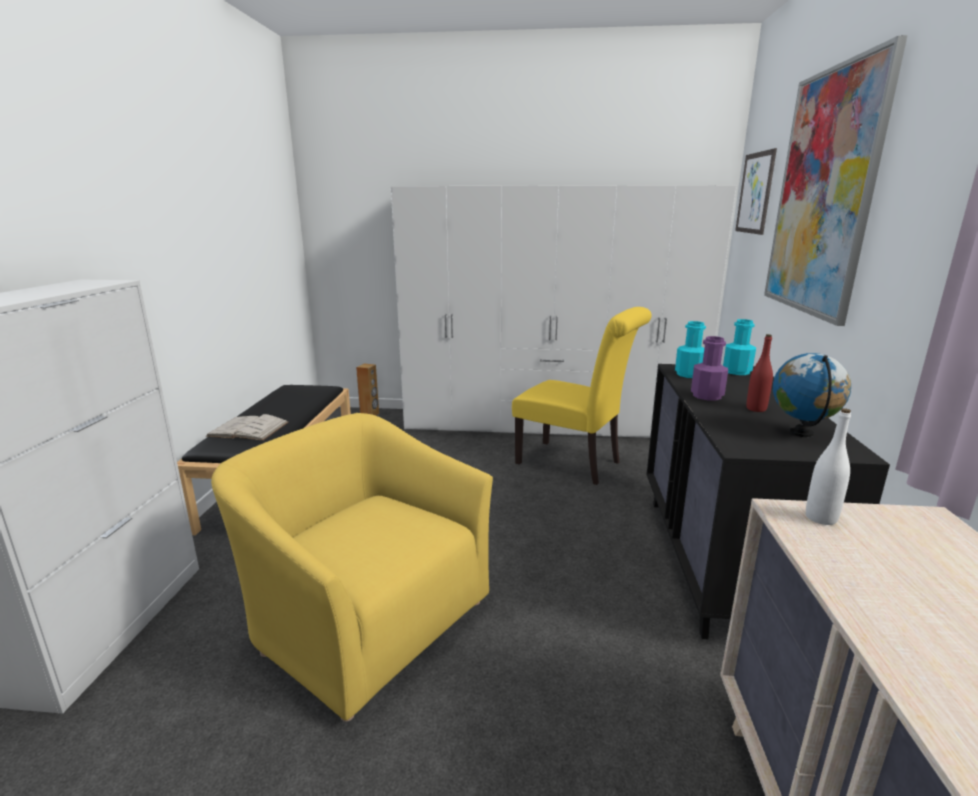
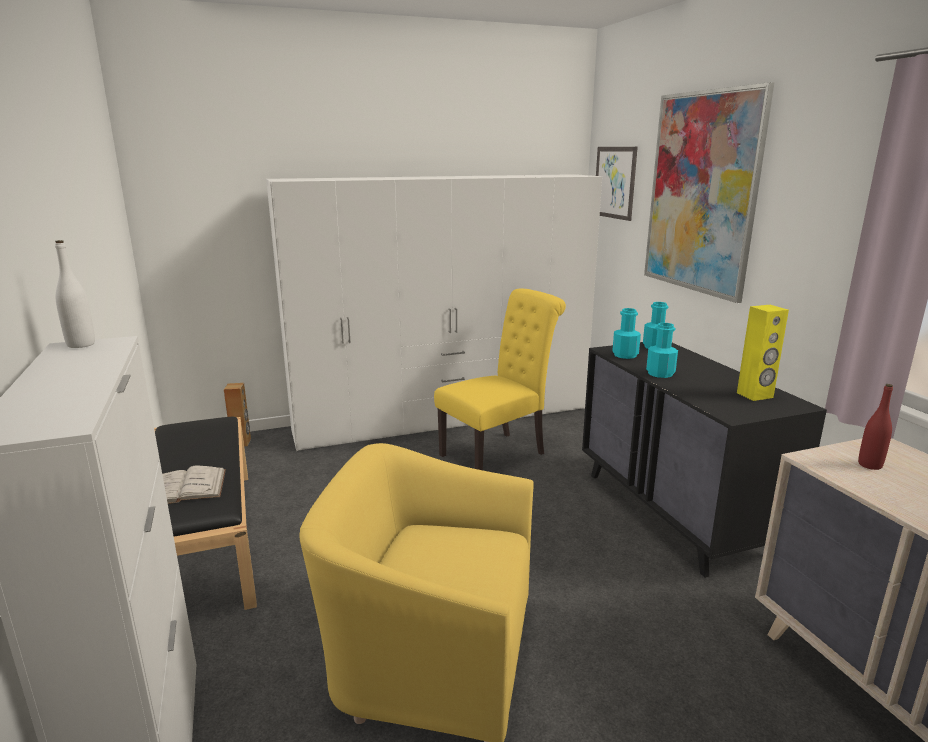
camera: 25 degrees left, 0 degrees up
yellow chair [512,307,652,485] -> yellow chair turned 45 degrees counterclockwise [434,289,566,470]
purple bottle [691,336,728,400] -> turquoise bottle [646,323,678,378]
red bottle [746,334,773,412] -> red bottle moved to [858,384,893,470]
globe [773,353,851,437] -> yellow speaker [737,305,789,401]
white bottle [806,408,851,525] -> white bottle moved to [55,240,95,348]

